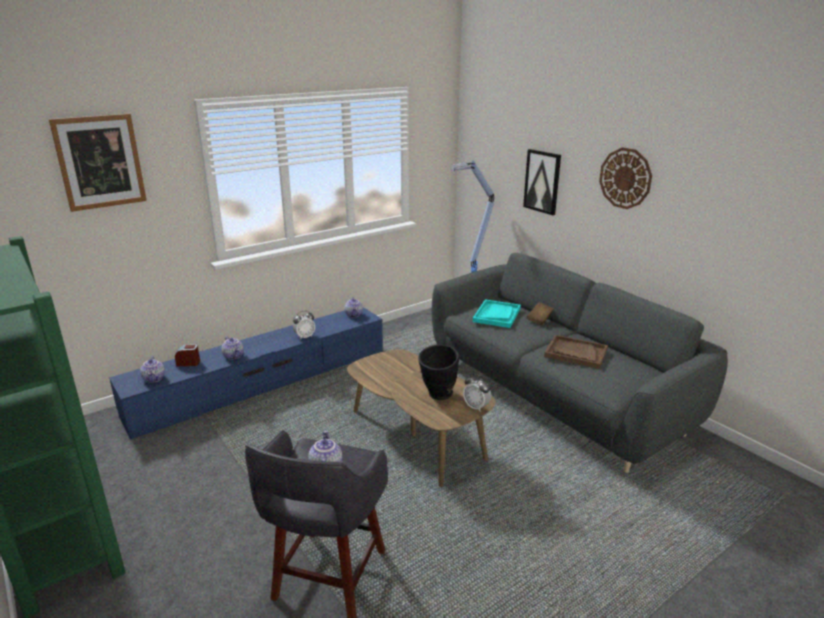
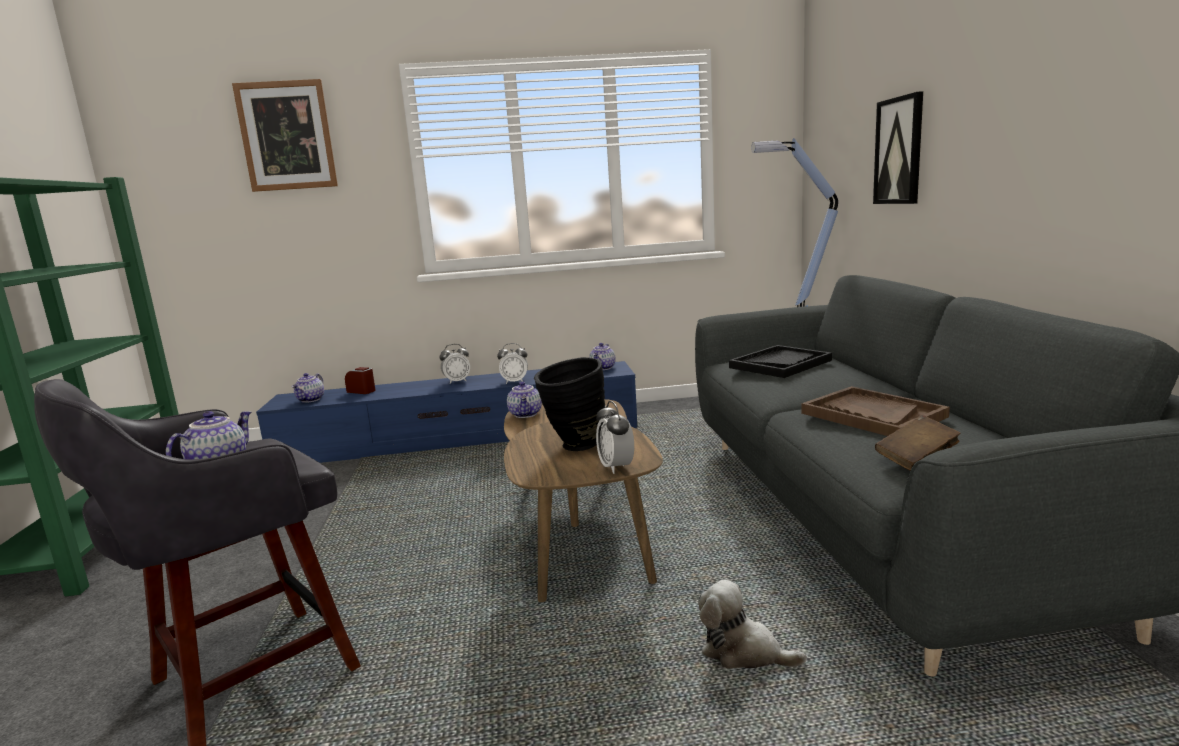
camera: 30 degrees right, 10 degrees down
teapot [222,336,244,360] -> teapot moved to [507,382,542,418]
turquoise tray [473,300,521,328] -> black tray [729,345,832,378]
brown book [527,302,554,325] -> brown book moved to [875,415,961,471]
wall clock [599,147,652,209] -> none
none -> alarm clock [440,344,470,384]
none -> plush toy [698,580,807,669]

